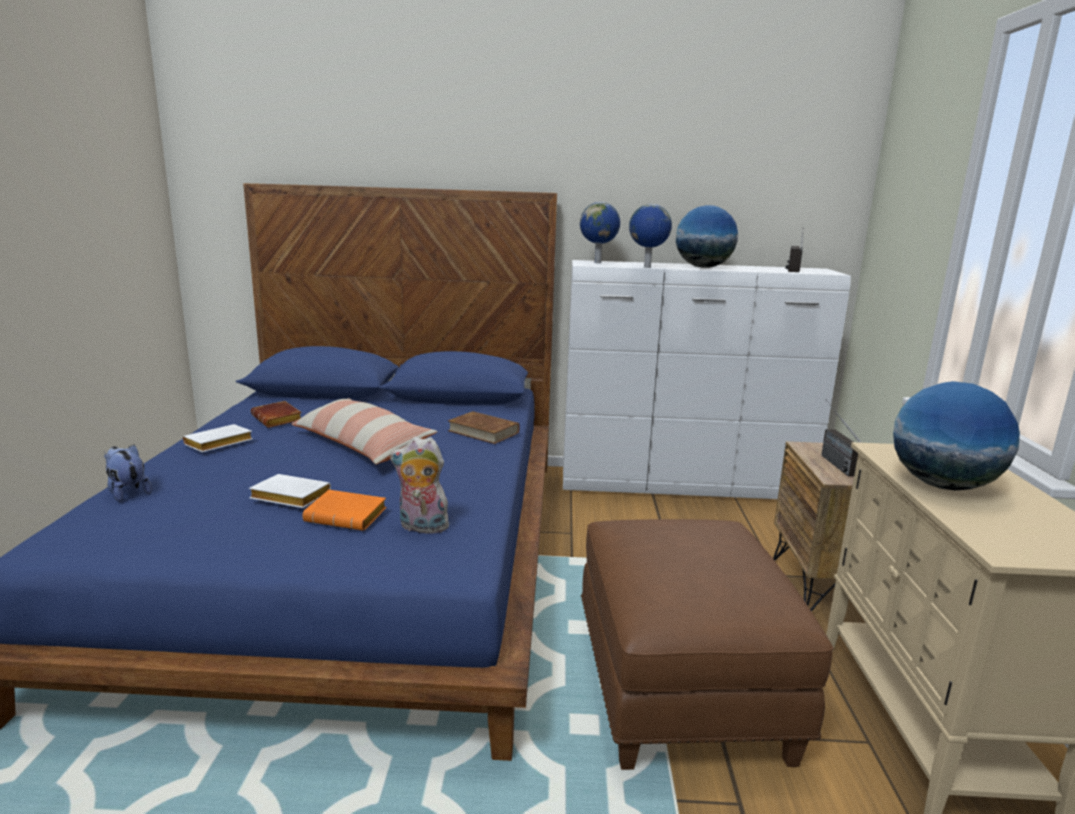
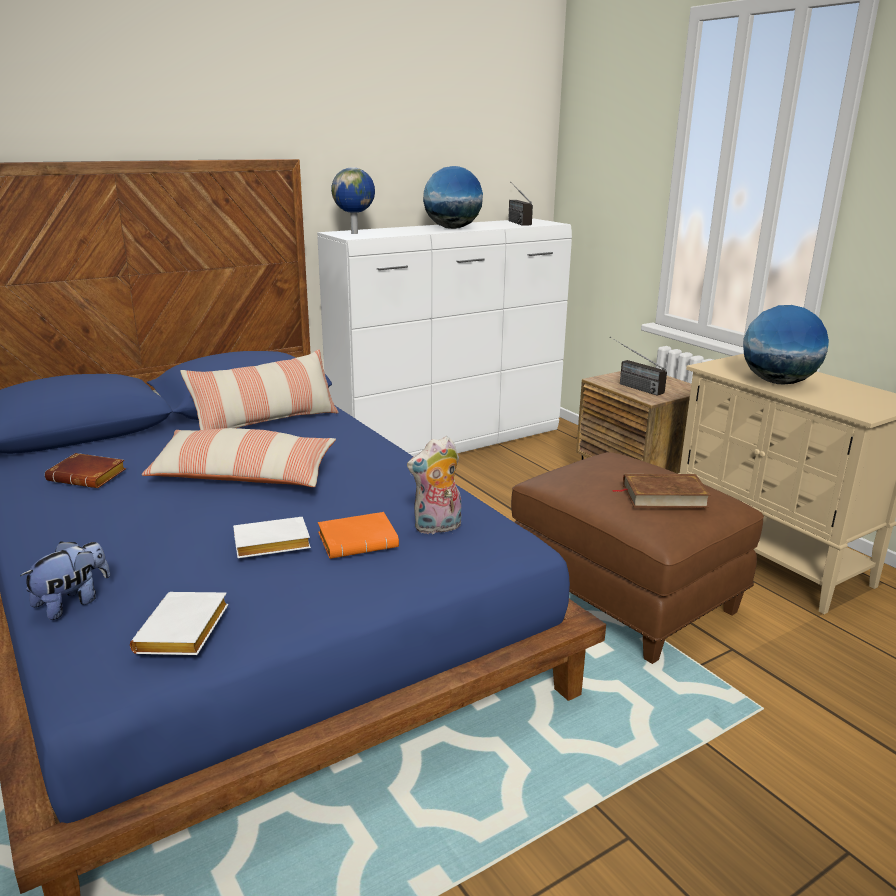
camera: 35 degrees left, 5 degrees up
plush toy [104,444,152,502] -> plush toy turned 120 degrees clockwise [20,541,110,620]
white book [183,424,253,452] -> white book moved to [130,592,229,655]
brown book [448,411,519,444] -> brown book moved to [612,474,711,508]
globe [629,204,672,268] -> none
none -> pillow [180,349,339,430]

